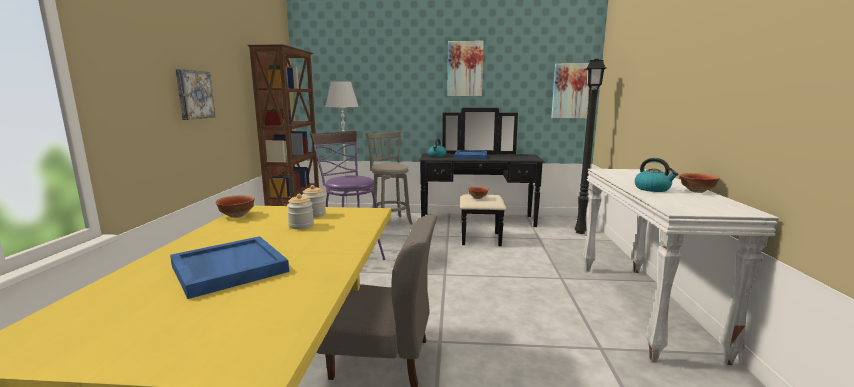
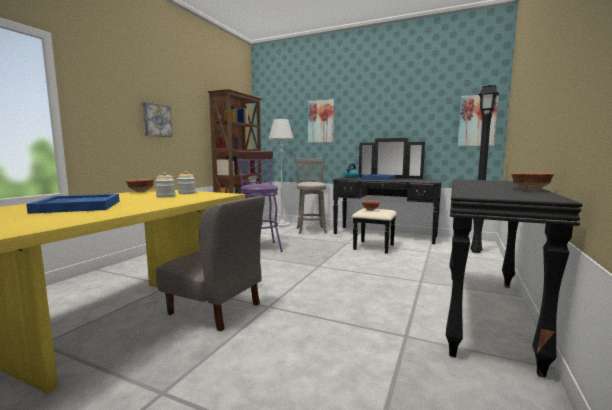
camera: 20 degrees right, 5 degrees down
picture [447,41,484,96] -> picture moved to [308,99,334,143]
white console table [583,169,779,365] -> black console table [446,179,582,378]
kettle [635,158,679,192] -> none

